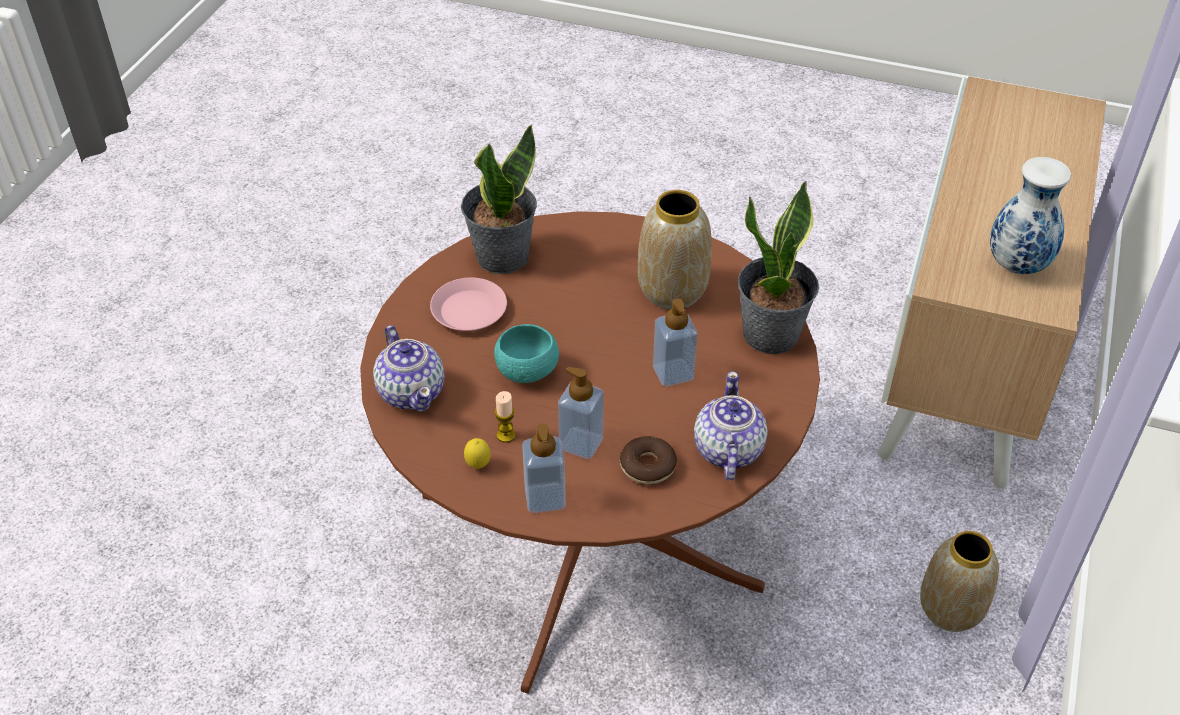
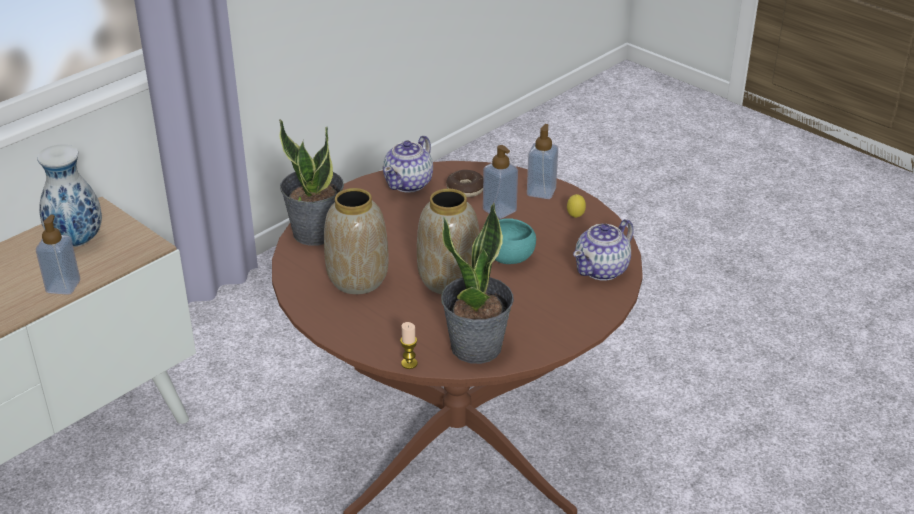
camera: 155 degrees left, 10 degrees down
teapot [373,325,445,412] -> teapot turned 135 degrees counterclockwise [573,219,634,281]
pink plate [430,277,507,331] -> none
candle [495,391,516,443] -> candle moved to [400,322,418,369]
soap dispenser [653,298,698,387] -> soap dispenser moved to [36,215,80,295]
vase [920,531,999,632] -> vase moved to [417,189,480,294]

